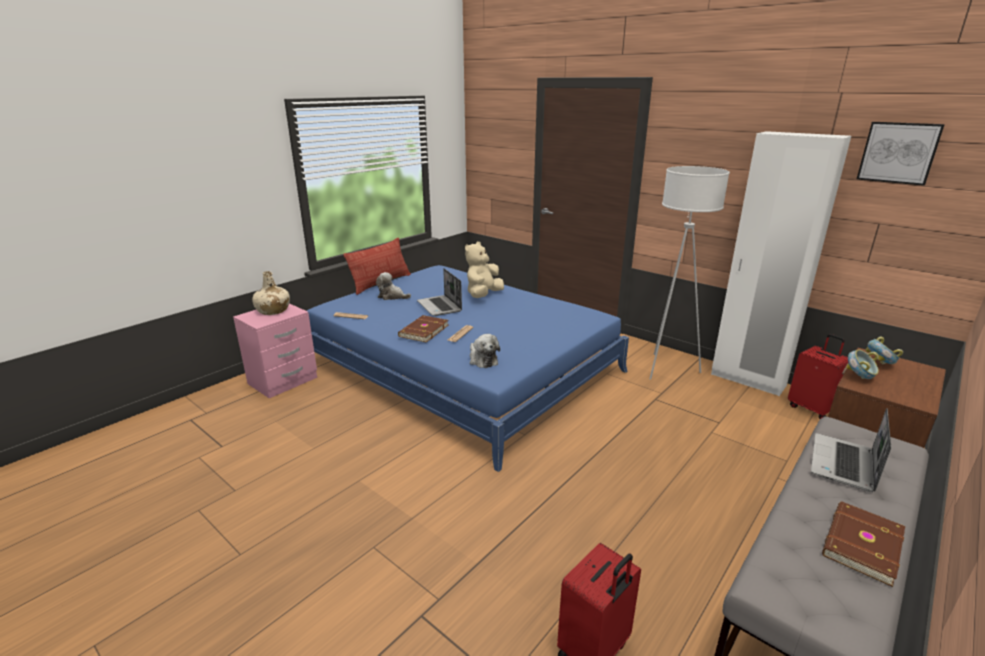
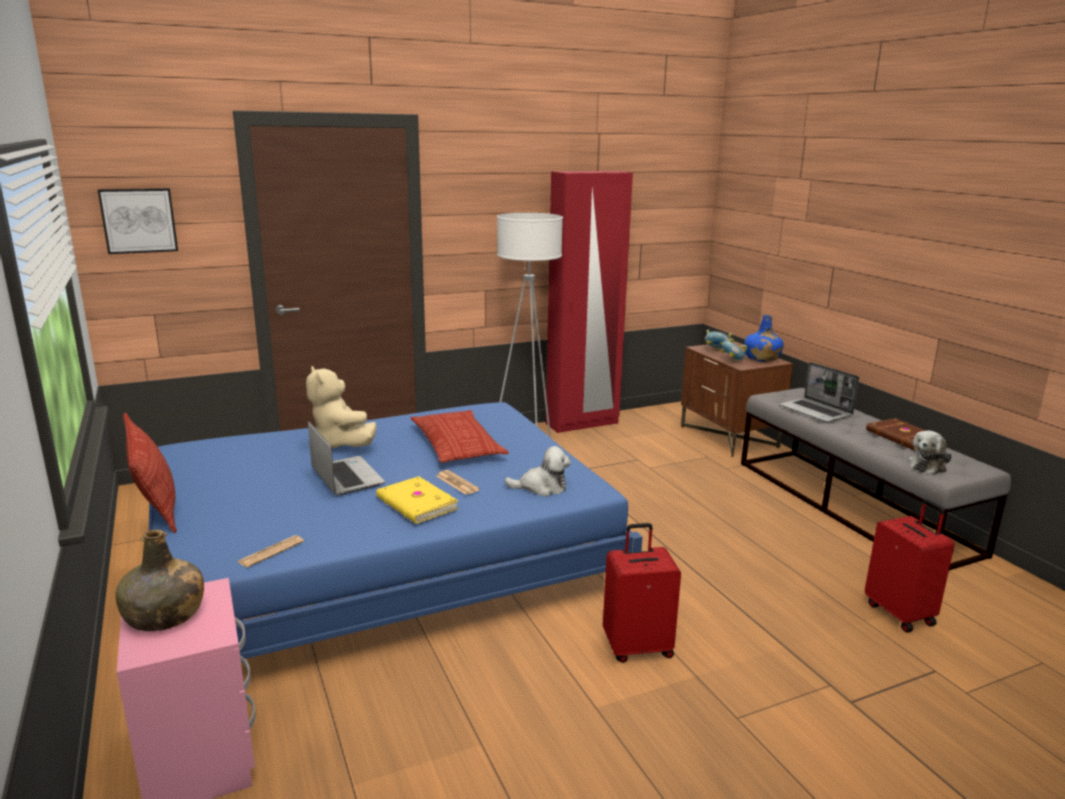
camera: 65 degrees left, 5 degrees down
beige bottle [252,271,290,315] -> green bottle [115,529,204,631]
plush toy [376,272,411,300] -> plush toy moved to [907,431,952,475]
brown book [398,315,448,343] -> yellow book [376,476,458,524]
laptop [417,268,462,316] -> laptop turned 120 degrees counterclockwise [308,421,385,496]
white wardrobe [711,131,851,396] -> red wardrobe [546,171,633,433]
red suitcase [788,334,848,419] -> red suitcase moved to [603,523,681,663]
picture [857,122,945,186] -> picture moved to [98,188,178,254]
none -> pillow [411,410,509,463]
none -> blue bottle [744,315,784,362]

